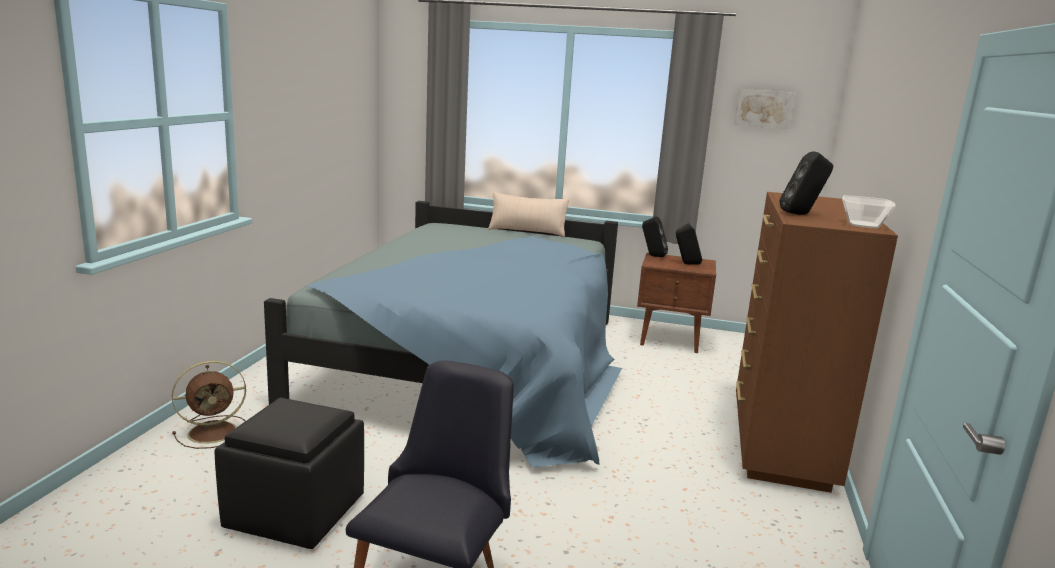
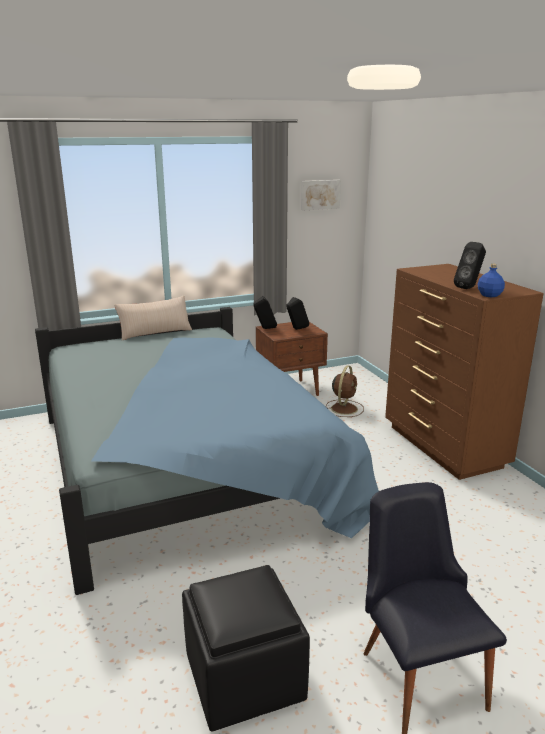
camera: 35 degrees left, 5 degrees up
brown fan [172,361,246,449] -> brown fan moved to [326,366,364,417]
bowl [842,195,896,228] -> none
none -> blue bottle [478,264,505,297]

